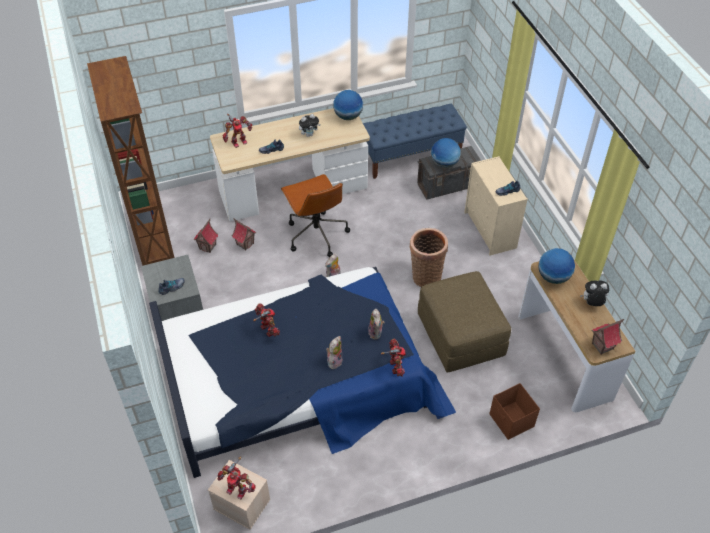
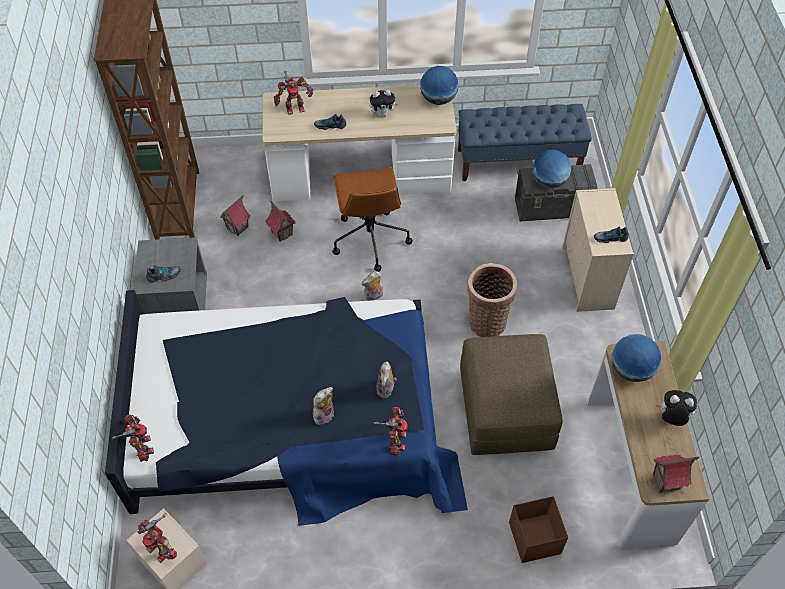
camera: 15 degrees right, 5 degrees up
toy robot [253,303,280,337] -> toy robot moved to [112,414,154,462]

